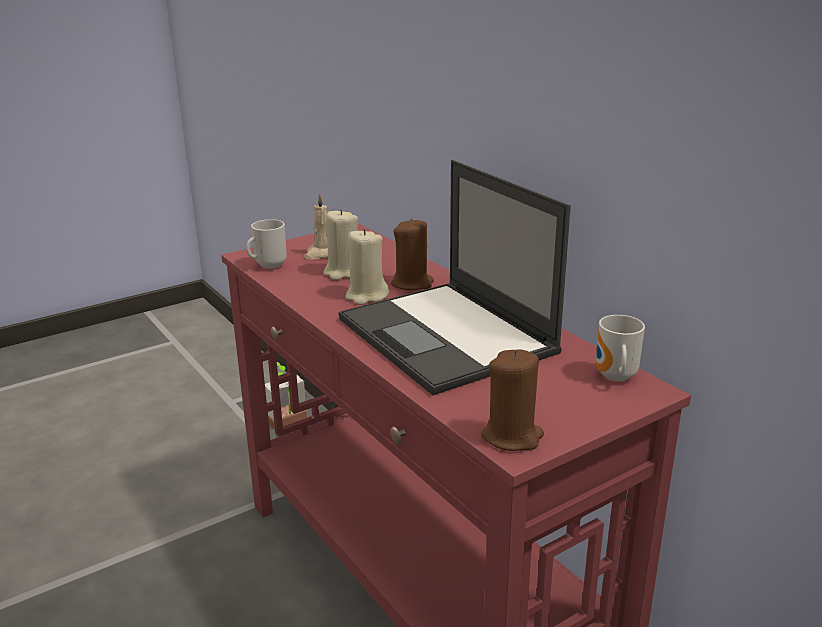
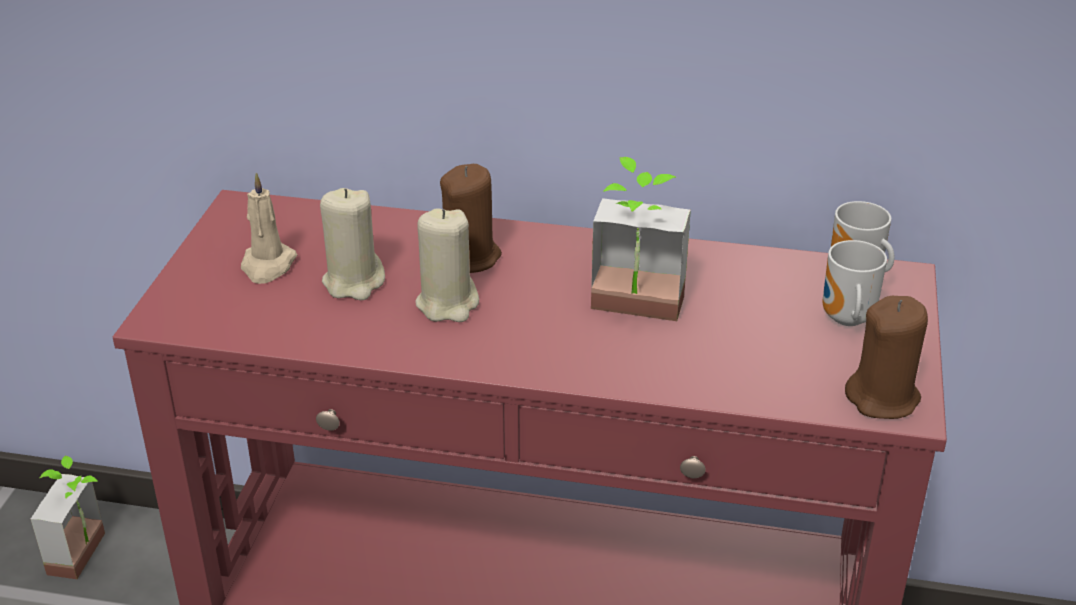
camera: 45 degrees left, 10 degrees up
mug [246,219,287,269] -> mug moved to [823,240,887,326]
laptop [339,160,571,395] -> potted plant [591,157,691,321]

